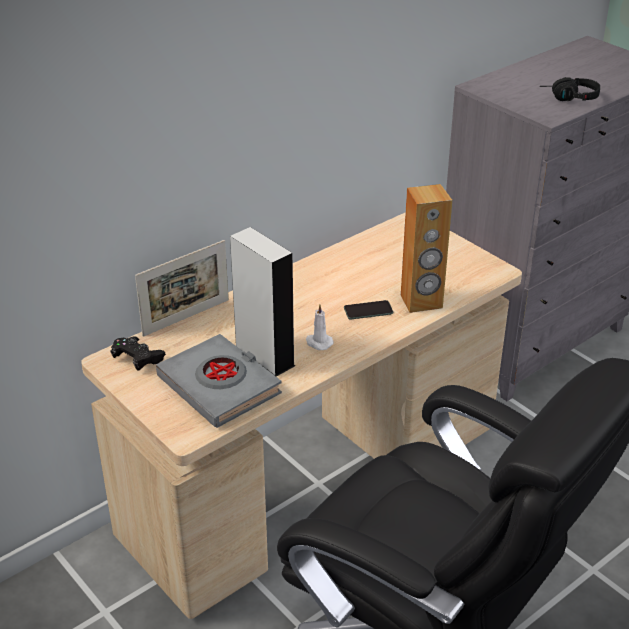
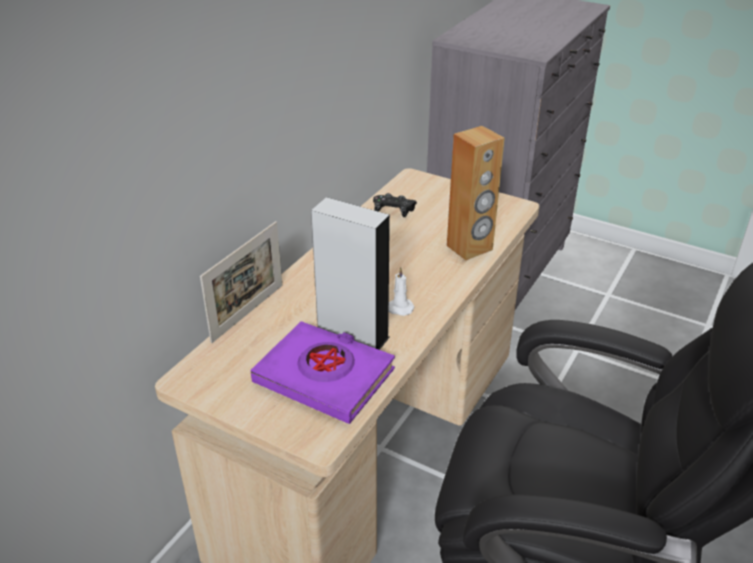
camera: 20 degrees left, 0 degrees up
black game controller [110,336,166,371] -> black game controller moved to [373,193,417,217]
grey book [156,334,282,428] -> purple book [250,321,395,424]
phone [344,300,393,319] -> none
black headphones [540,77,600,101] -> none

